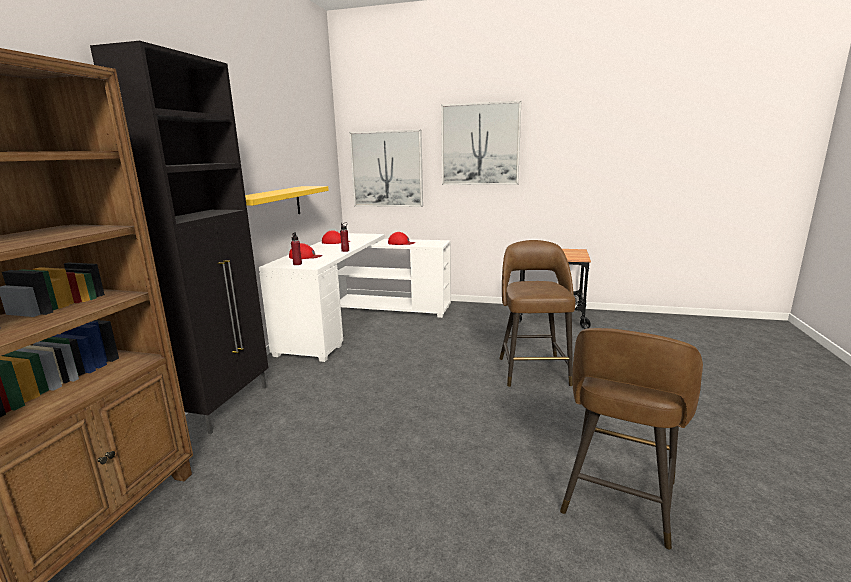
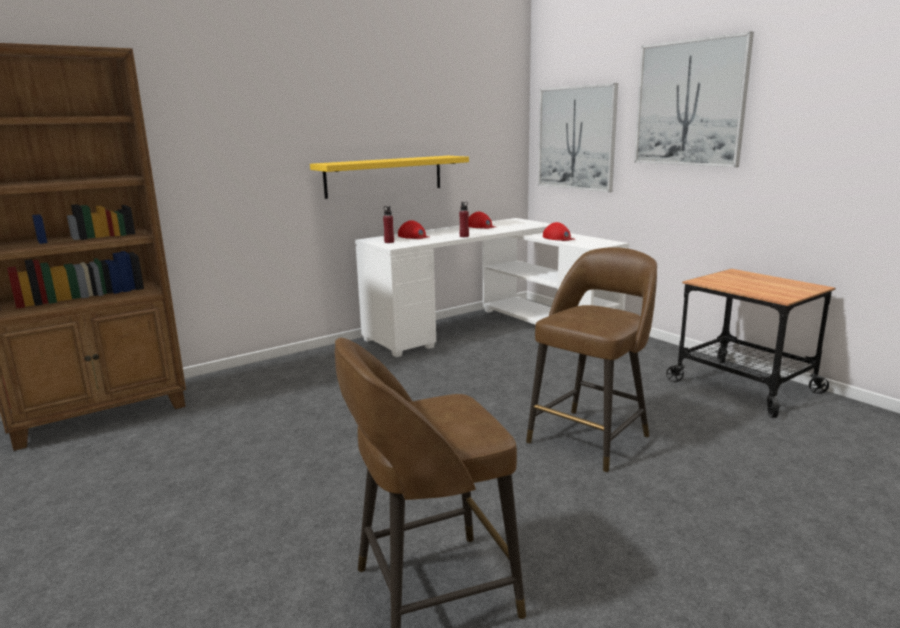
camera: 40 degrees right, 0 degrees up
black cabinet [90,41,268,434] -> none

